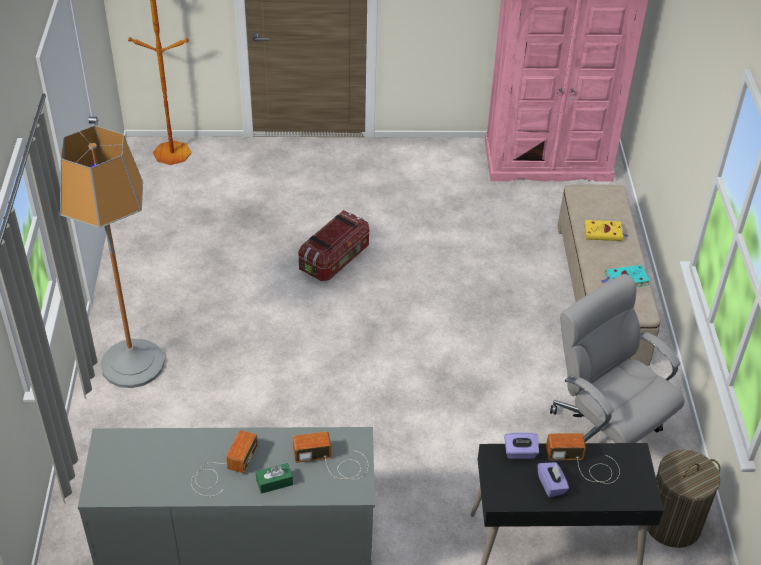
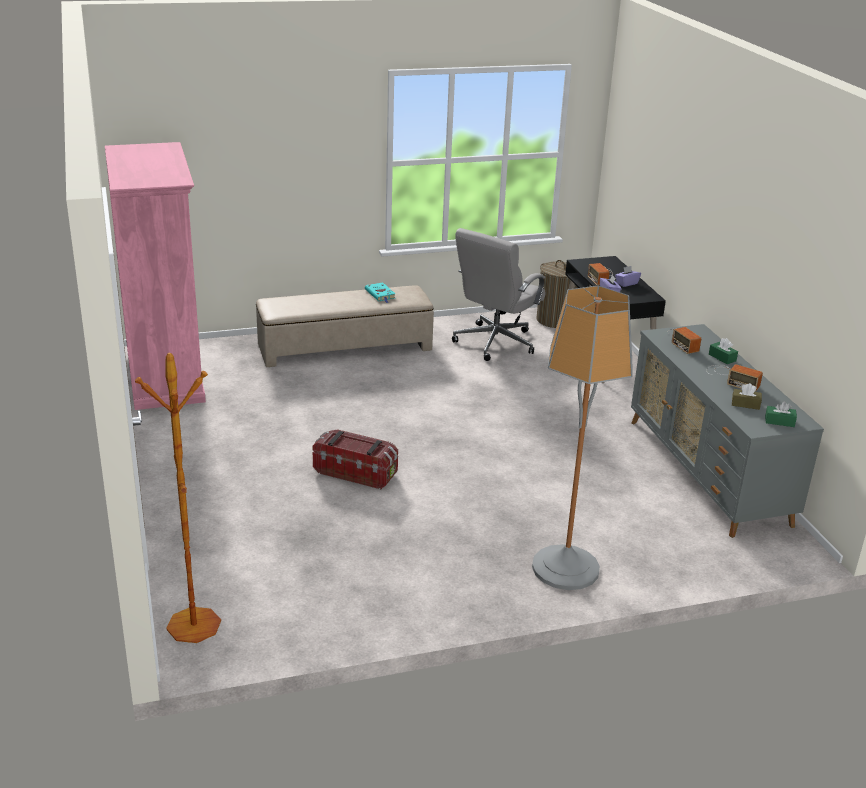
camera: 105 degrees left, 15 degrees down
radio [191,430,258,496] -> radio turned 150 degrees counterclockwise [707,364,763,392]
yellow book [584,220,629,241] -> none
none -> brown tissue box [732,383,762,410]
none -> green tissue box [765,401,797,427]

